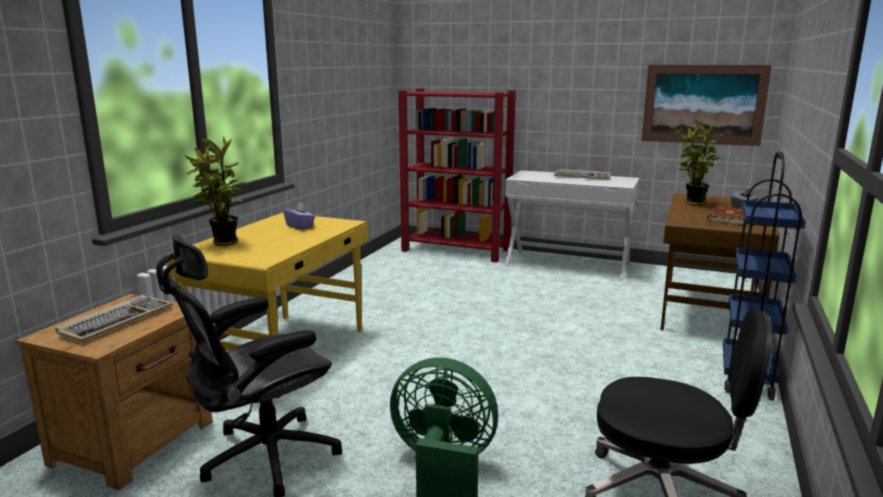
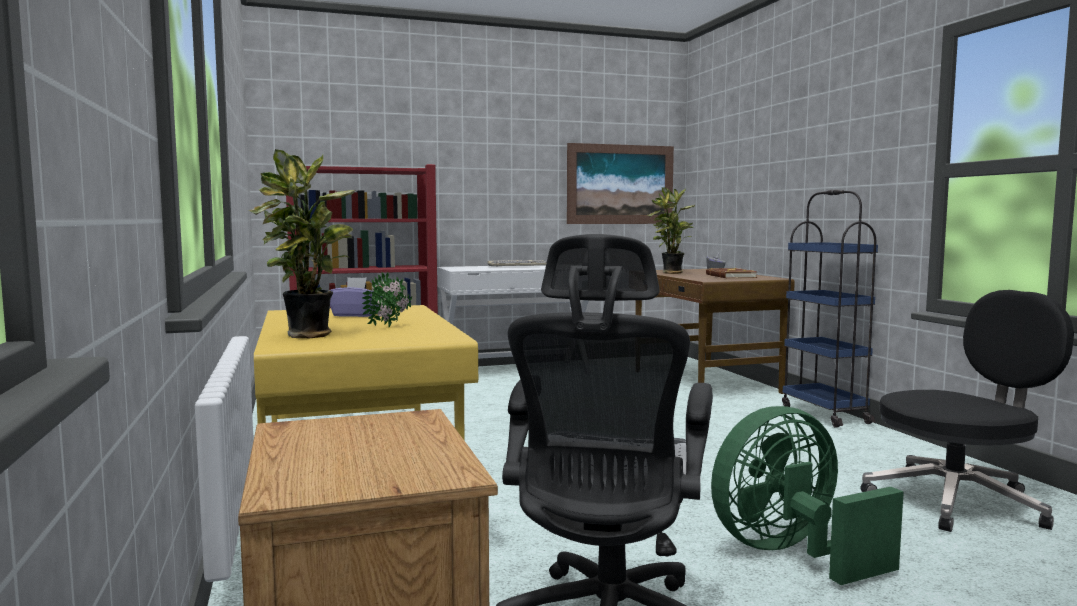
camera: 40 degrees left, 10 degrees down
keyboard [55,295,173,342] -> none
none -> potted plant [362,272,412,327]

